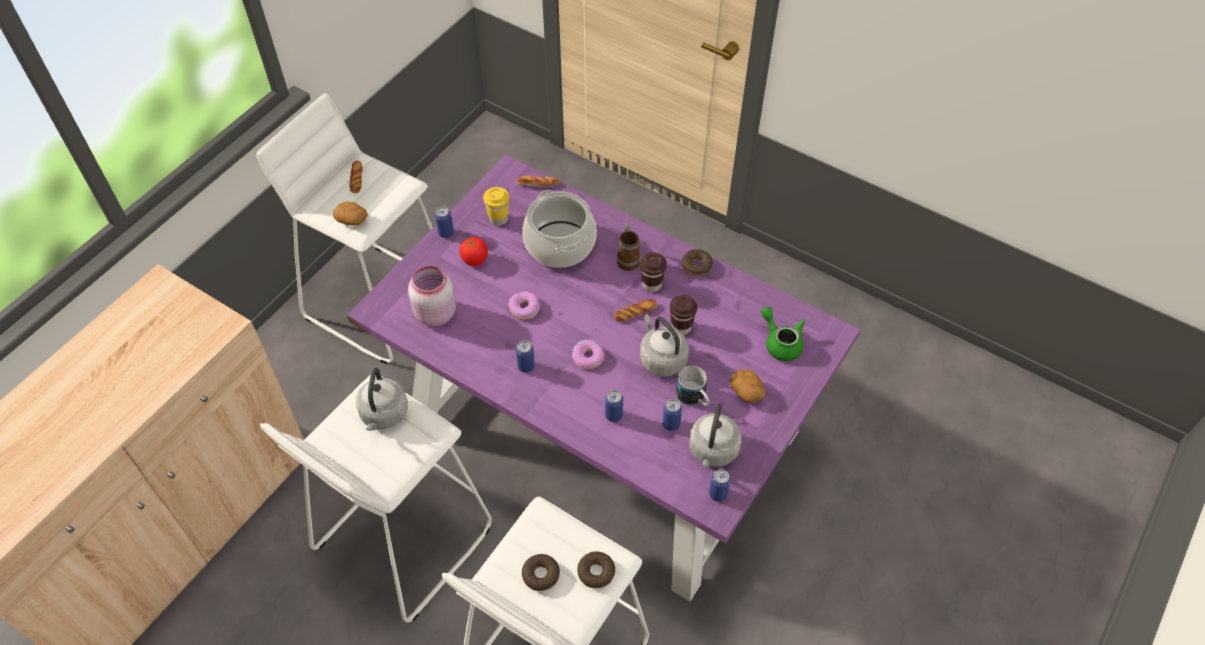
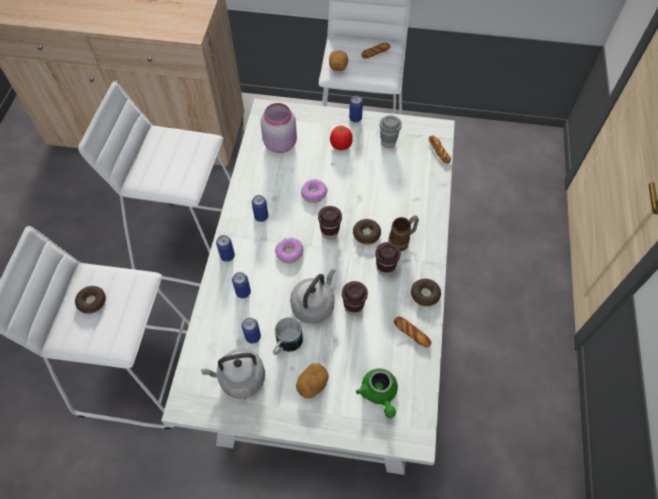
camera: 65 degrees right, 5 degrees up
purple dining table [347,155,860,602] -> white dining table [161,98,455,475]
grey kettle [356,368,408,431] -> none
yellow cup [483,187,509,226] -> grey cup [380,115,402,148]
cooking pot [522,190,597,268] -> none
donut [577,552,615,589] -> donut moved to [353,219,381,244]
bread [614,299,657,321] -> bread moved to [394,317,432,348]
can [709,469,731,502] -> can moved to [216,235,235,262]
green teapot [761,307,805,361] -> green teapot turned 135 degrees clockwise [356,368,398,418]
none -> brown cup [318,206,342,240]

